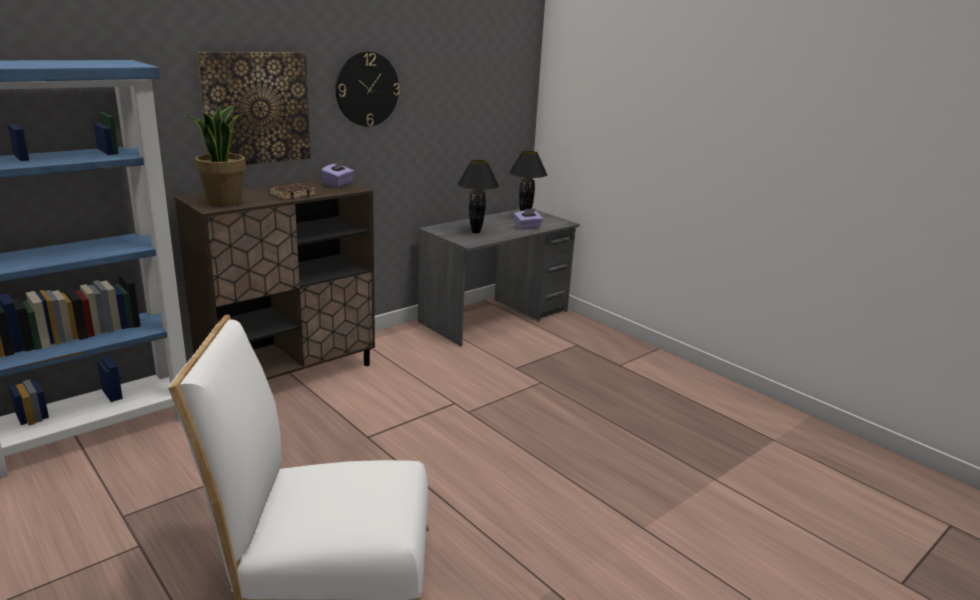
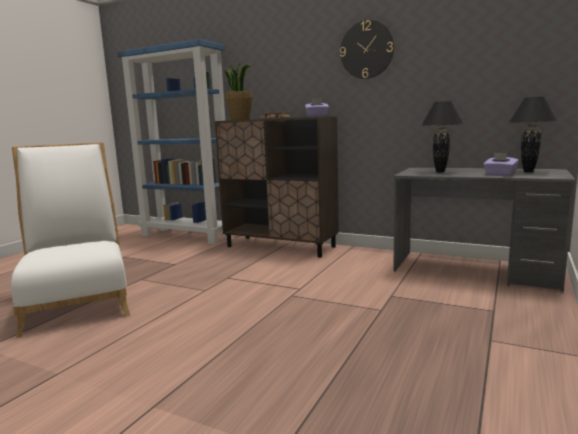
camera: 70 degrees right, 10 degrees down
picture [197,52,311,165] -> none

